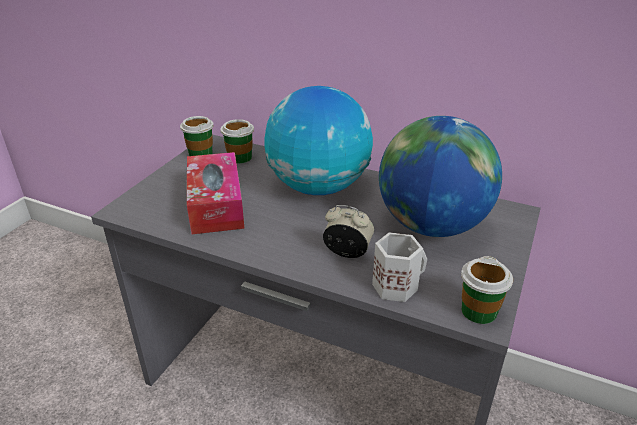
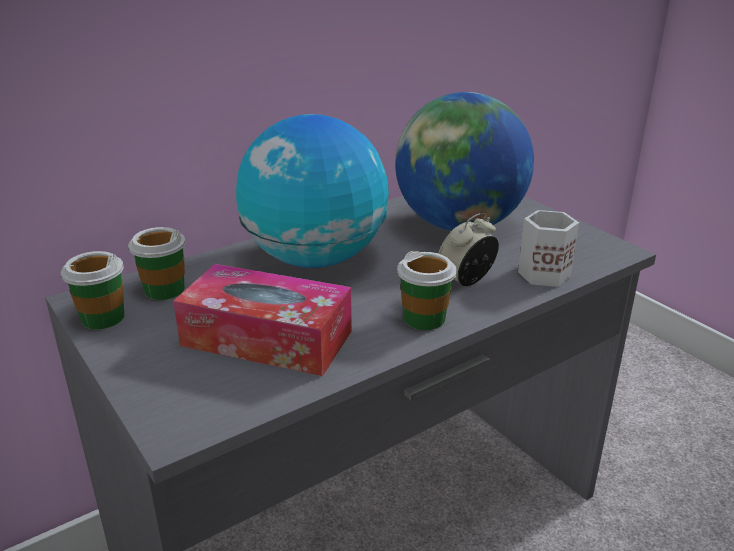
camera: 60 degrees left, 5 degrees down
cup [461,256,513,324] -> cup moved to [397,251,457,330]

